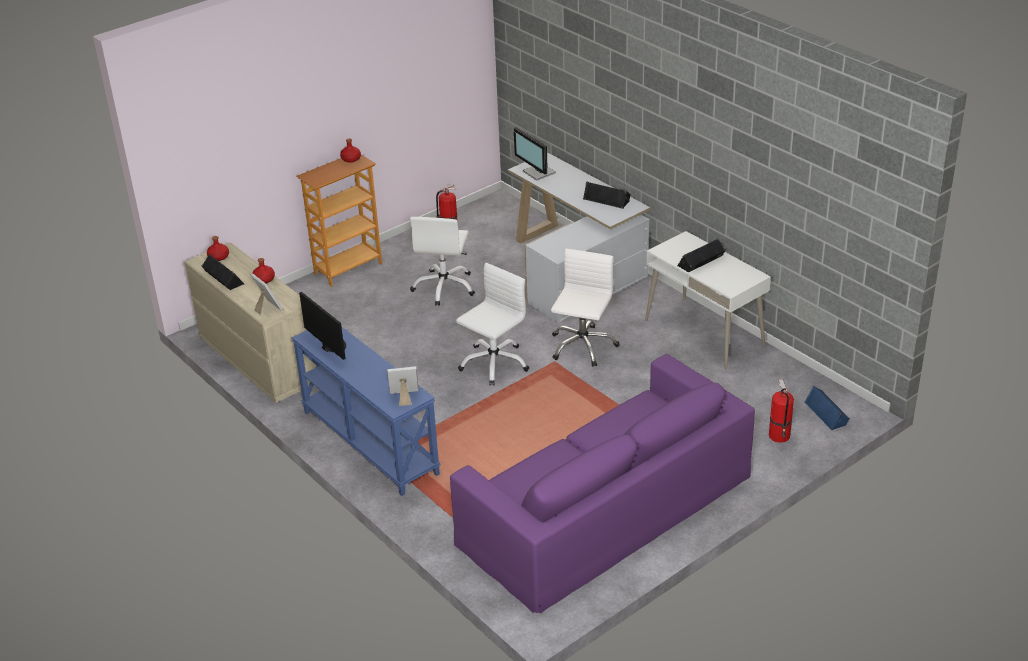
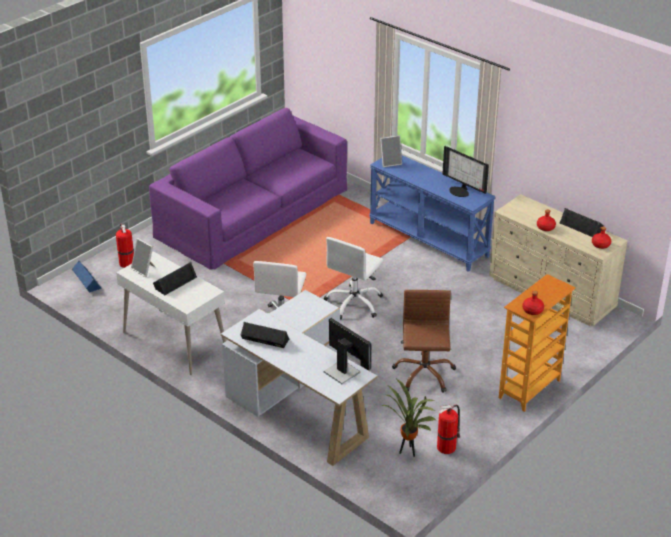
camera: 170 degrees right, 0 degrees up
picture frame [251,273,283,315] -> picture frame moved to [131,238,155,277]
white office chair [410,217,475,306] -> brown office chair [392,290,456,393]
none -> potted plant [381,379,436,457]

